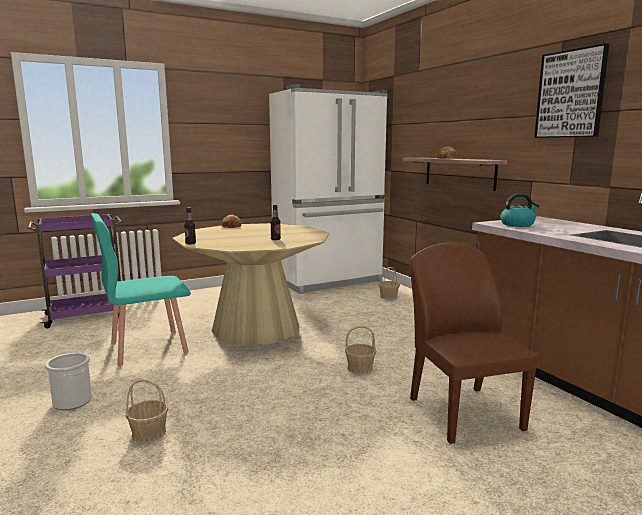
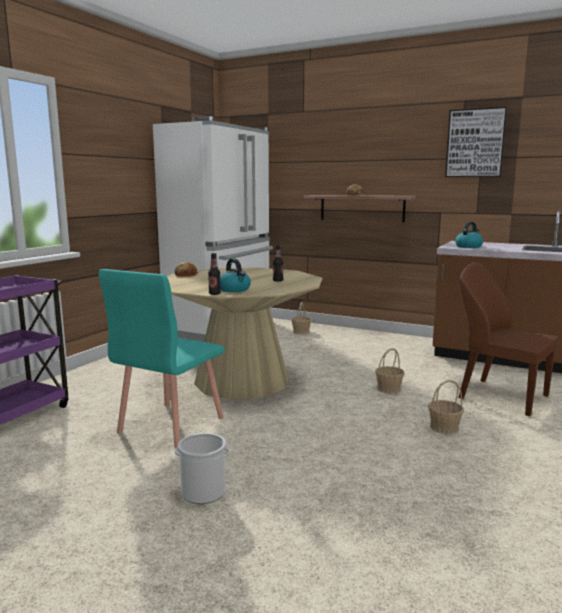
camera: 35 degrees left, 0 degrees up
basket [126,379,168,443] -> basket moved to [428,380,464,434]
none -> kettle [220,258,251,292]

